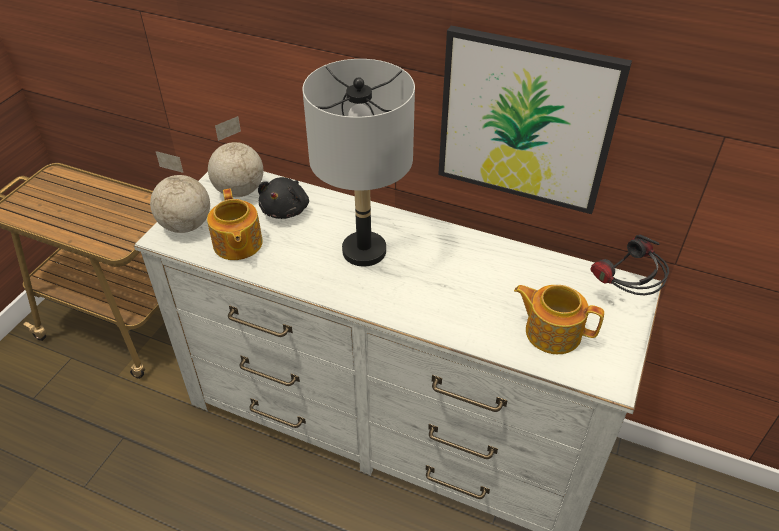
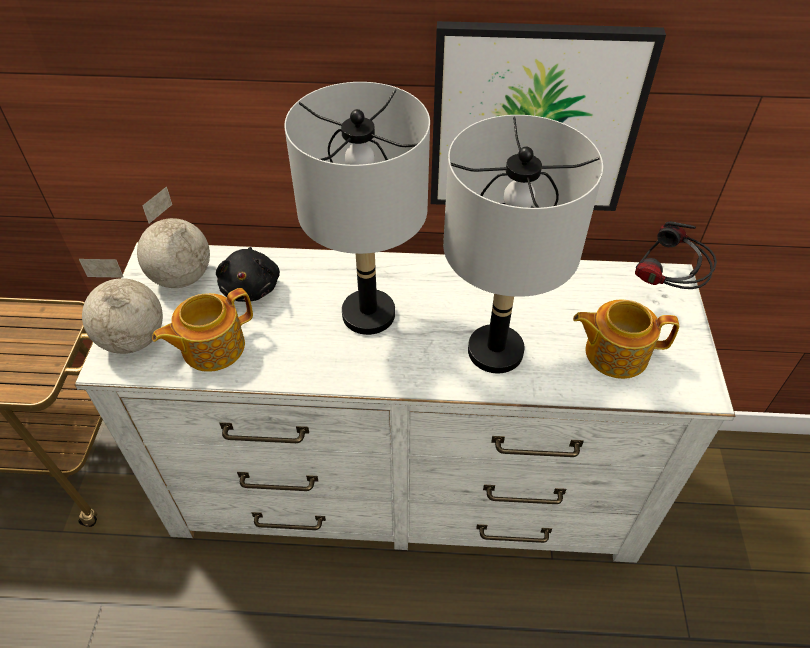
camera: 20 degrees left, 5 degrees up
teapot [207,188,263,260] -> teapot turned 90 degrees clockwise [152,288,253,372]
none -> grey table lamp [443,115,603,373]

